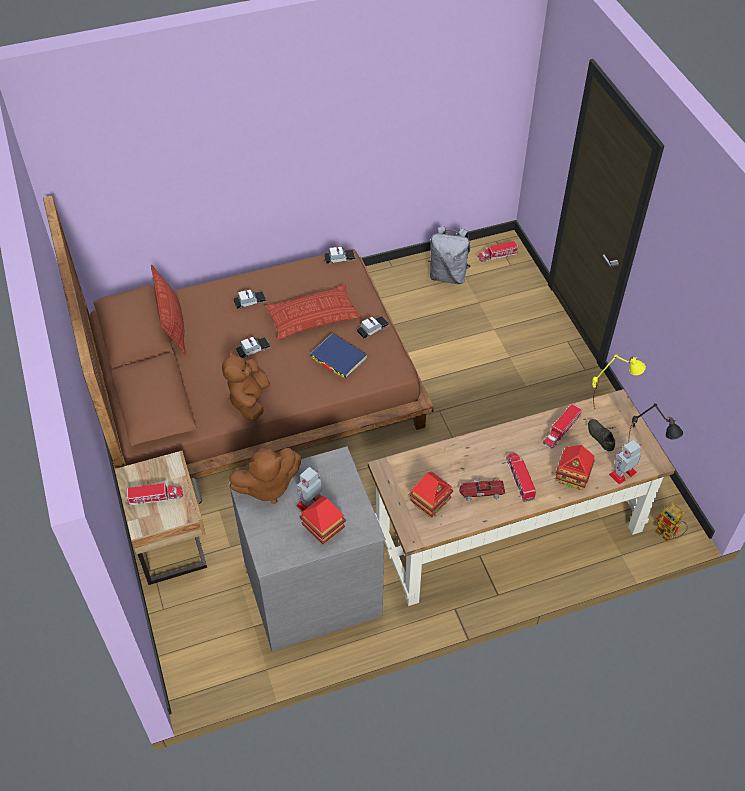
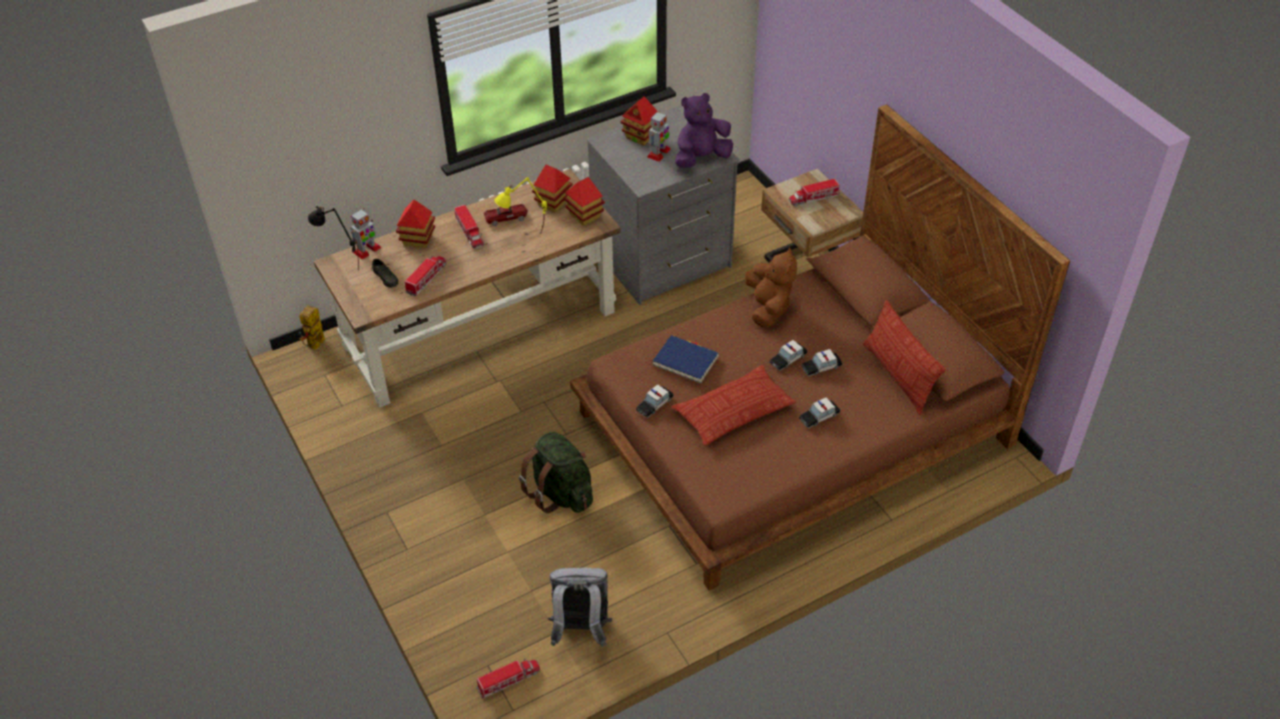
camera: 170 degrees right, 5 degrees down
brown plush toy [229,448,301,504] -> purple plush toy [675,93,733,168]
toy car [324,246,355,264] -> toy car moved to [801,349,842,376]
yellow table lamp [592,355,646,409] -> yellow table lamp moved to [495,177,547,234]
toy robot [654,502,688,541] -> toy robot turned 105 degrees counterclockwise [299,305,325,350]
none -> green backpack [519,432,593,513]
none -> toy house [564,177,605,226]

